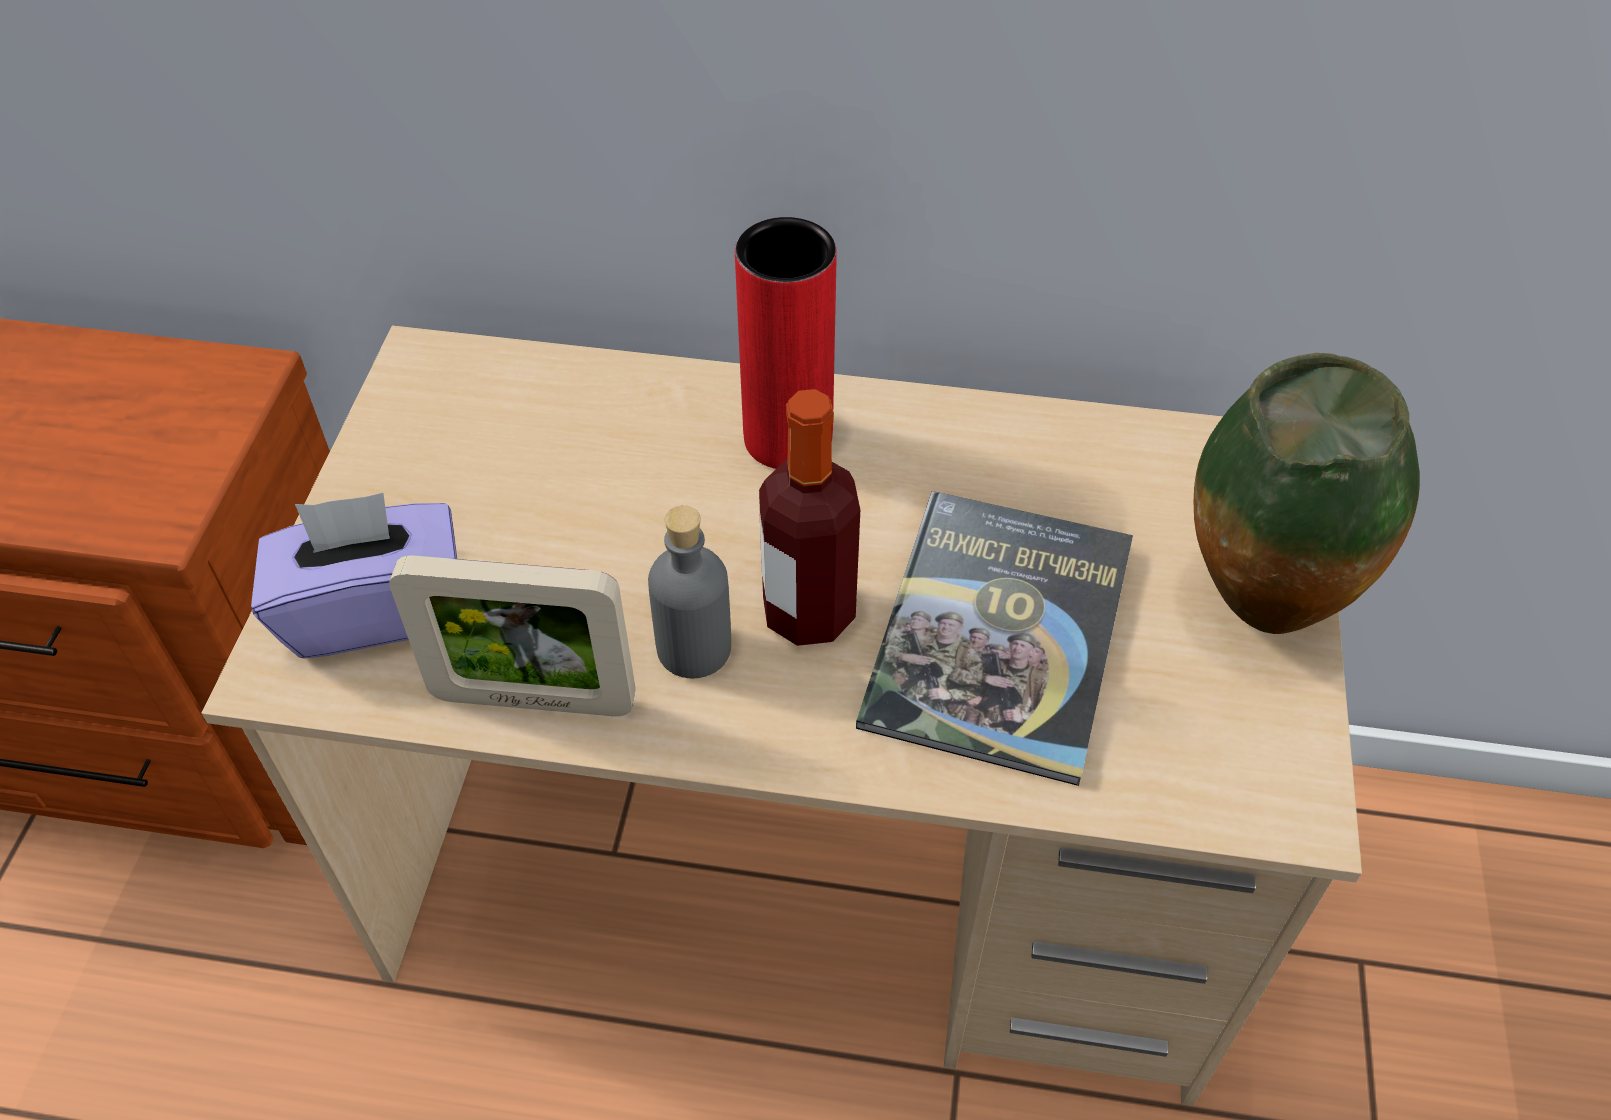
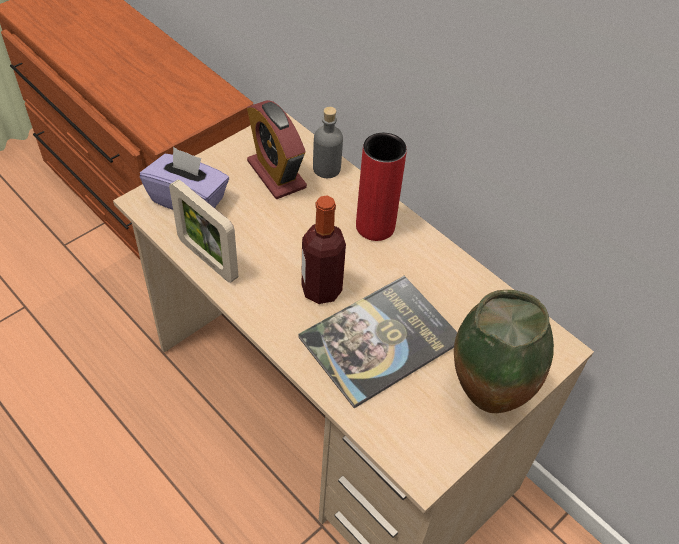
camera: 35 degrees right, 0 degrees up
grey bottle [648,505,731,678] -> grey bottle moved to [313,107,343,178]
none -> alarm clock [247,100,307,199]

